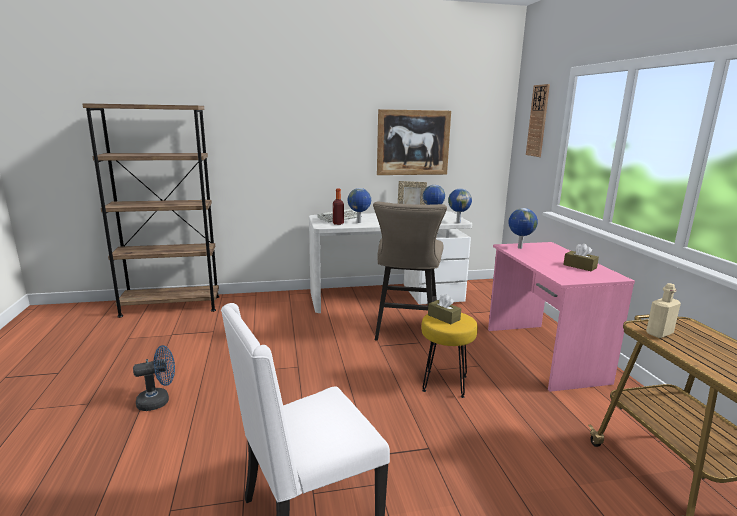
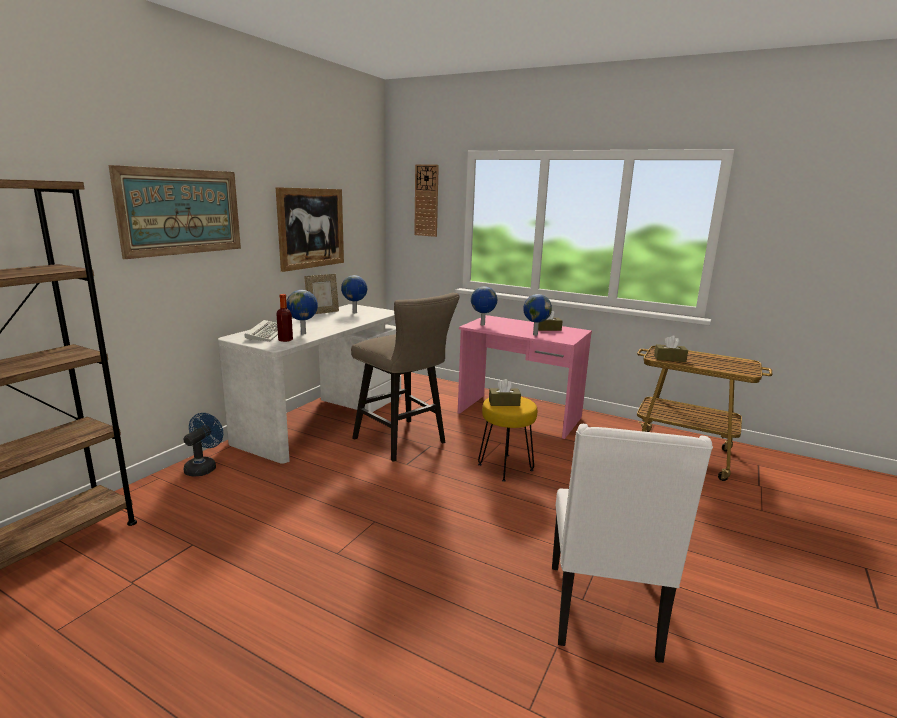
camera: 50 degrees left, 0 degrees up
blue fan [133,345,175,411] -> blue fan moved to [184,413,223,477]
globe [448,188,472,223] -> globe moved to [523,294,552,336]
beige bottle [646,283,681,338] -> brown tissue box [654,335,688,362]
none -> picture [108,165,241,259]

